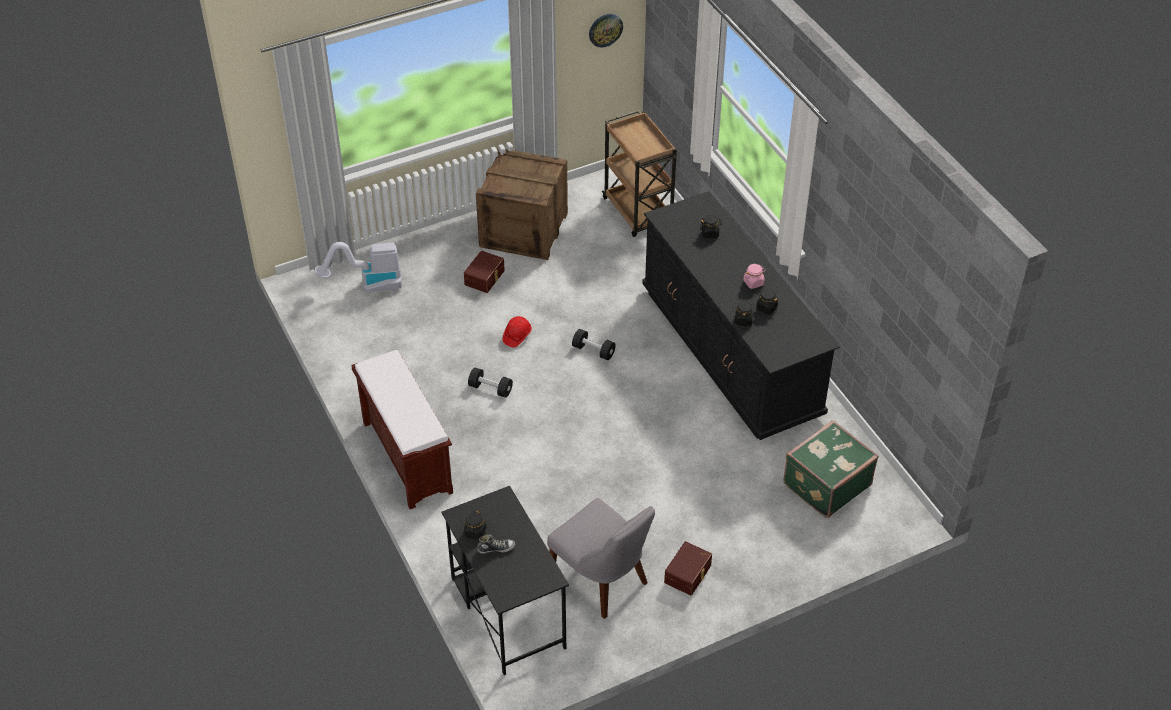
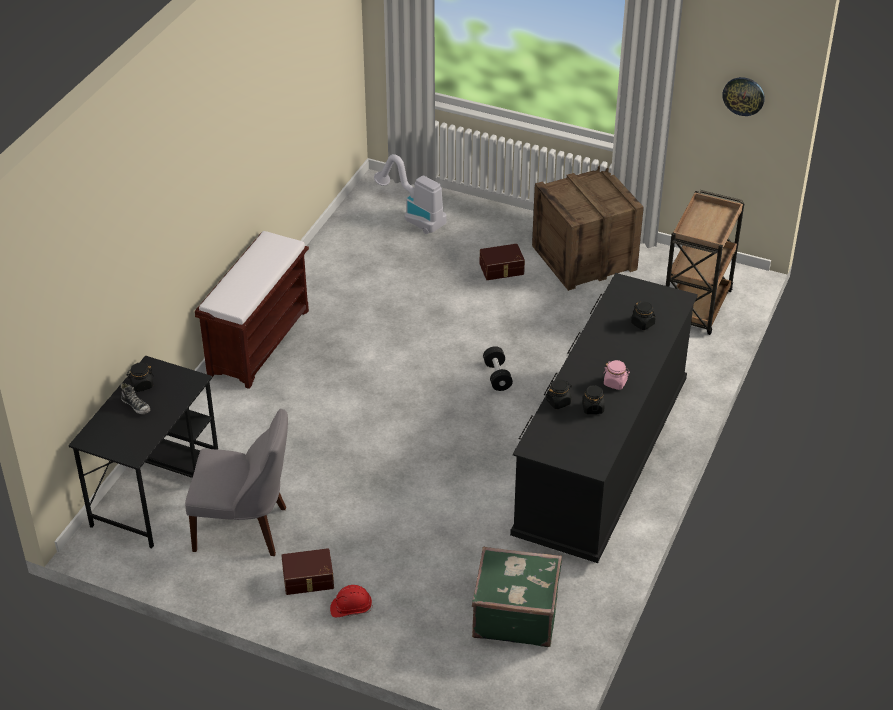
camera: 50 degrees right, 5 degrees down
black dumbbell [468,368,513,398] -> none
red hard hat [503,316,532,347] -> red hard hat moved to [330,585,373,617]
grey chair [547,498,655,619] -> grey chair turned 90 degrees counterclockwise [185,409,288,556]

